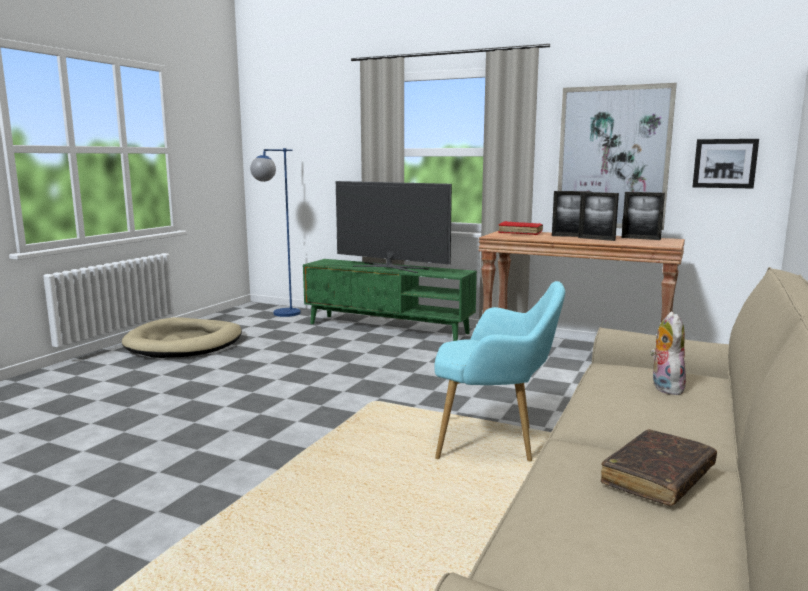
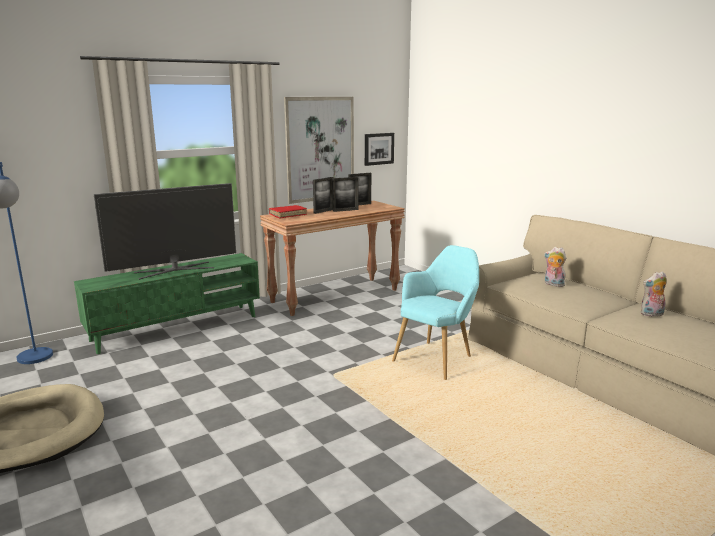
camera: 60 degrees left, 5 degrees up
brown book [601,429,717,506] -> plush toy [641,271,667,317]

